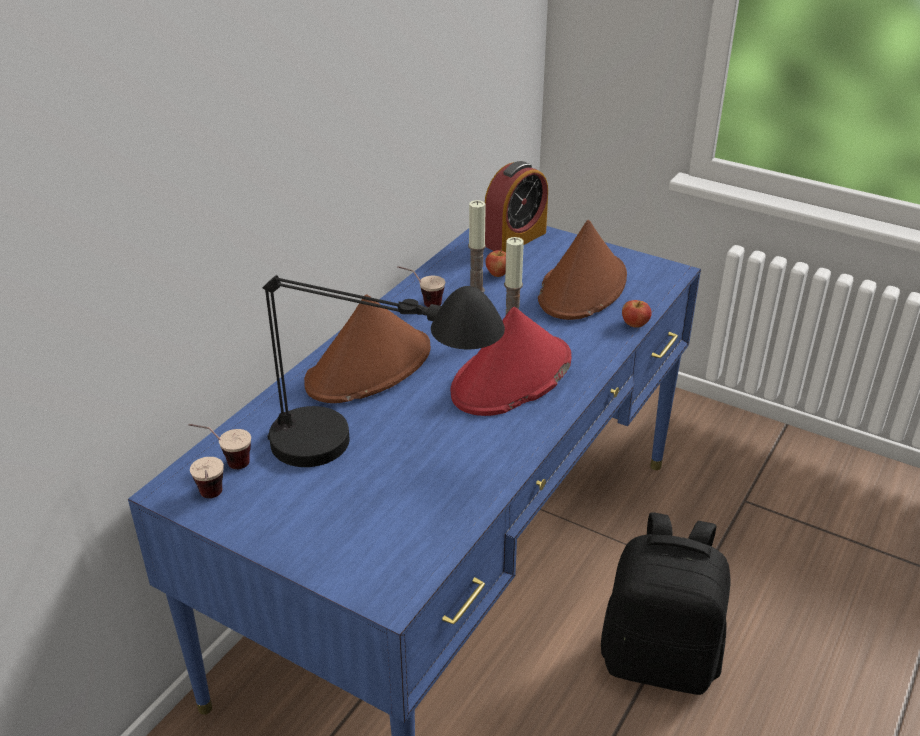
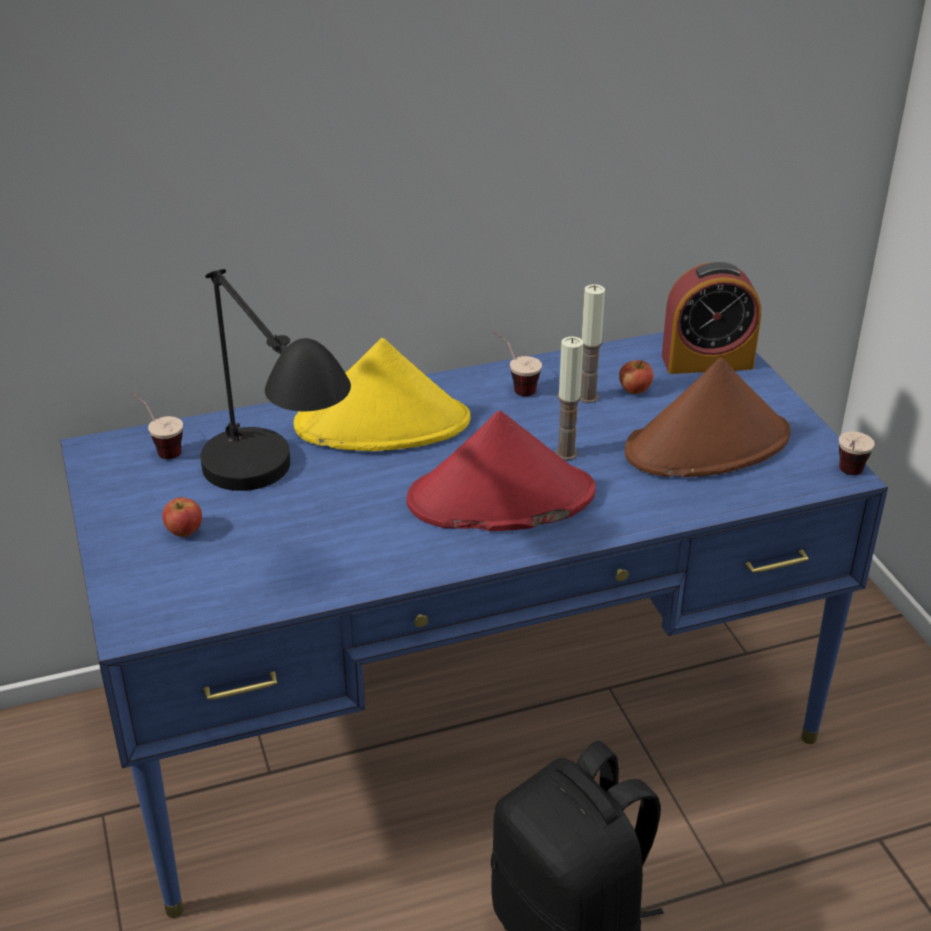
camera: 40 degrees right, 0 degrees up
cup [190,457,224,498] -> cup moved to [839,432,875,475]
brown hat [304,294,431,403] -> yellow hat [294,338,470,451]
apple [622,300,652,327] -> apple moved to [162,497,202,537]

